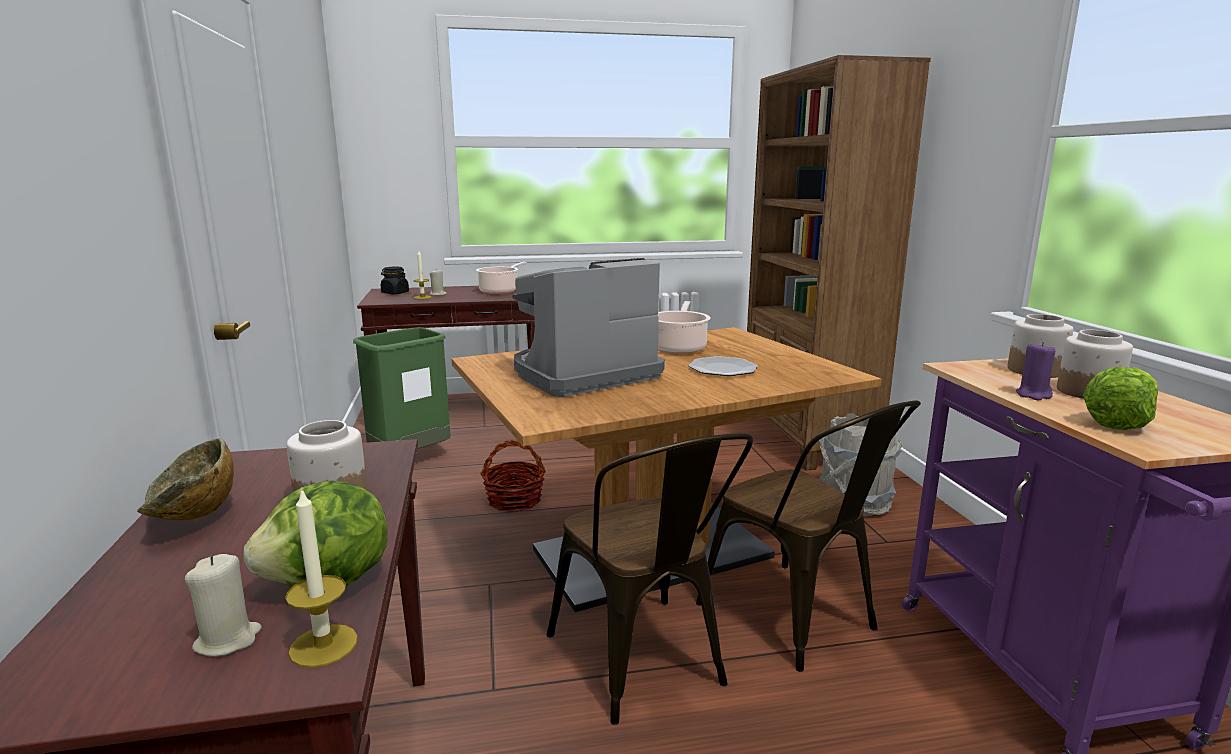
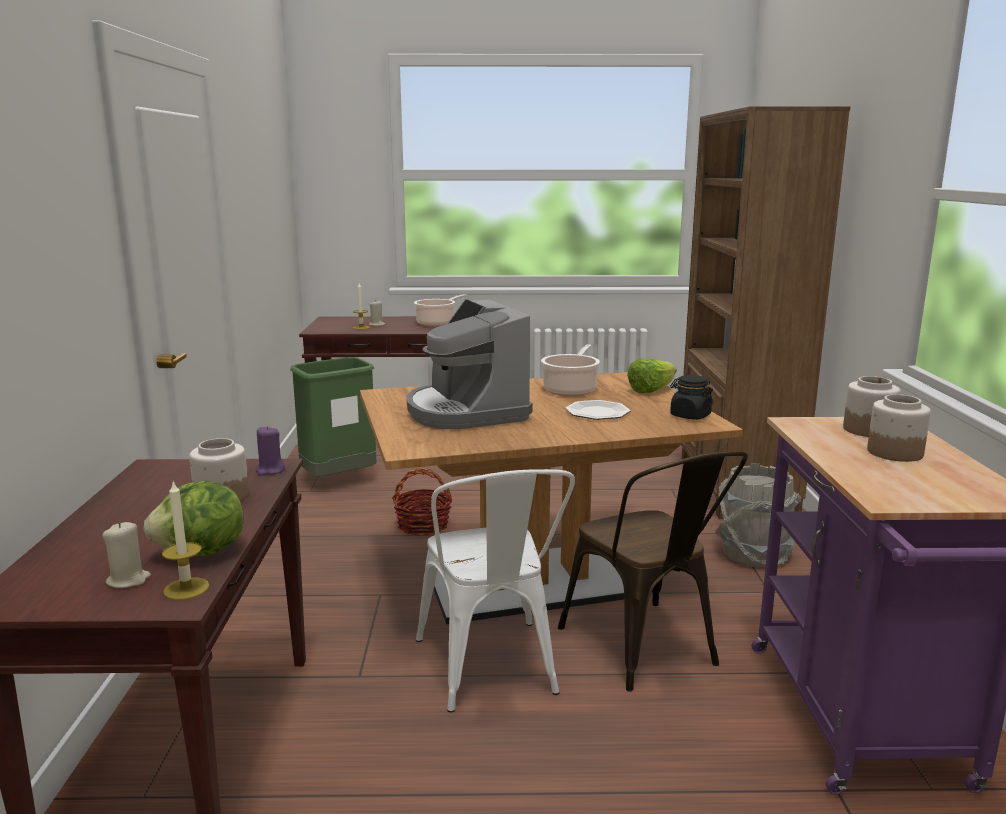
camera: 10 degrees right, 0 degrees up
bowl [137,438,234,520] -> none
black jar [381,266,409,294] -> black jar moved to [670,375,713,420]
coffee machine [512,258,665,397] -> coffee machine turned 90 degrees counterclockwise [407,299,533,429]
brown chair [546,433,753,725] -> white chair [416,469,575,713]
purple candle [1016,342,1055,400] -> purple candle moved to [256,426,285,475]
lettuce [1083,367,1158,430] -> lettuce moved to [627,358,677,393]

